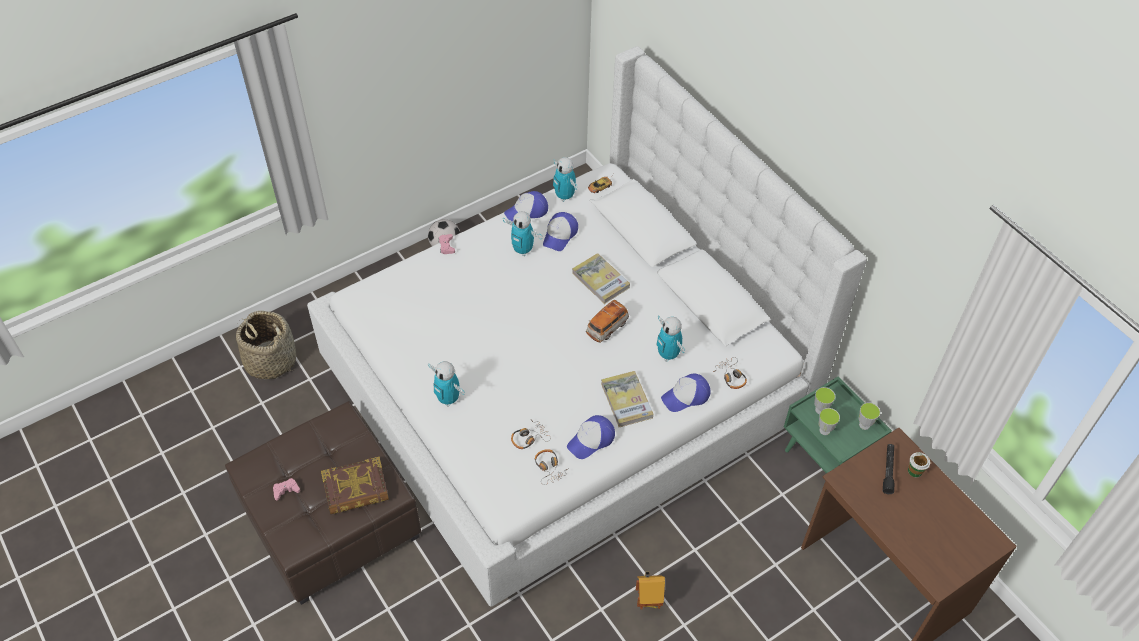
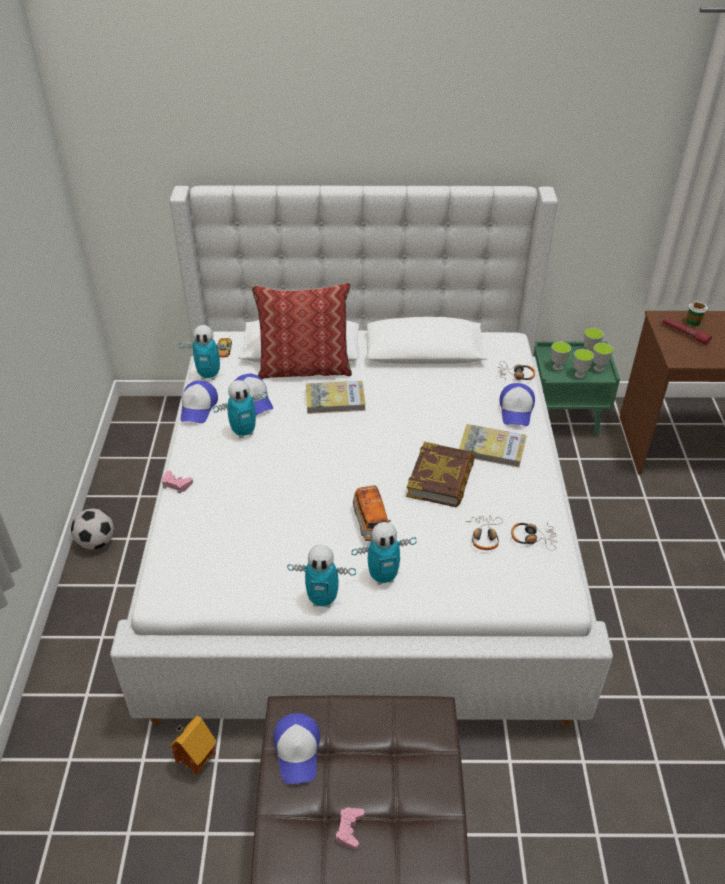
camera: 55 degrees left, 10 degrees down
basket [236,311,296,380] -> none
book [321,457,389,514] -> book moved to [406,442,475,507]
cap [567,415,615,459] -> cap moved to [274,713,320,784]
toy car [586,300,629,343] -> toy car moved to [353,485,391,541]
toy house [636,571,665,609] -> toy house moved to [169,716,217,776]
toy robot [656,315,685,362] -> toy robot moved to [287,545,356,608]
black flashlight [883,444,895,494] -> red flashlight [663,317,712,346]
none -> pillow [251,282,352,379]
none -> cup [593,343,613,372]

